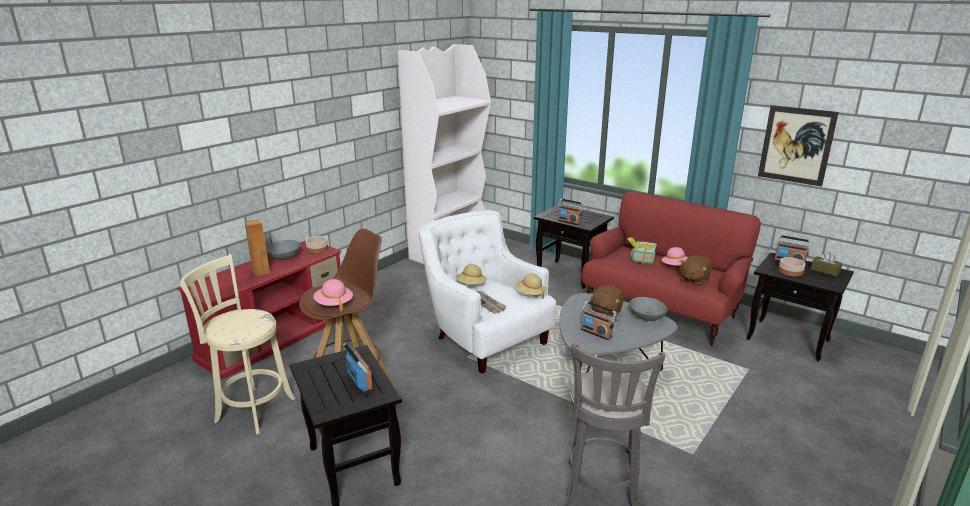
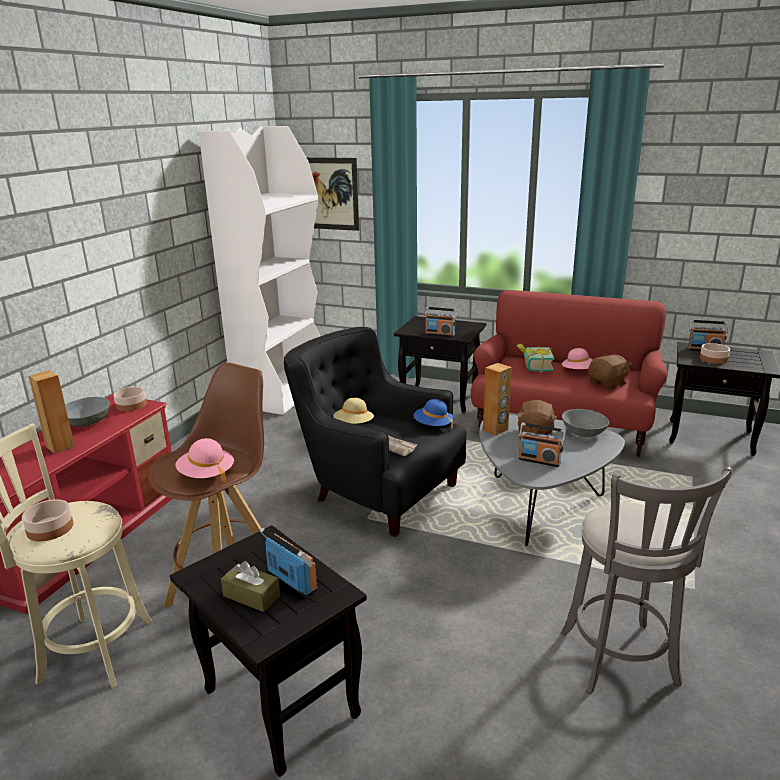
camera: 15 degrees left, 0 degrees up
white armchair [419,210,556,374] -> black armchair [284,327,467,537]
beige hat [515,273,547,299] -> blue hat [413,399,453,429]
brown plush toy [679,255,712,286] -> brown plush toy turned 150 degrees counterclockwise [588,354,632,390]
picture [758,105,839,187] -> picture moved to [306,157,359,231]
brown tissue box [811,252,842,276] -> brown tissue box moved to [221,561,280,612]
none -> bowl [22,499,74,542]
none -> brown speaker [483,363,512,436]

